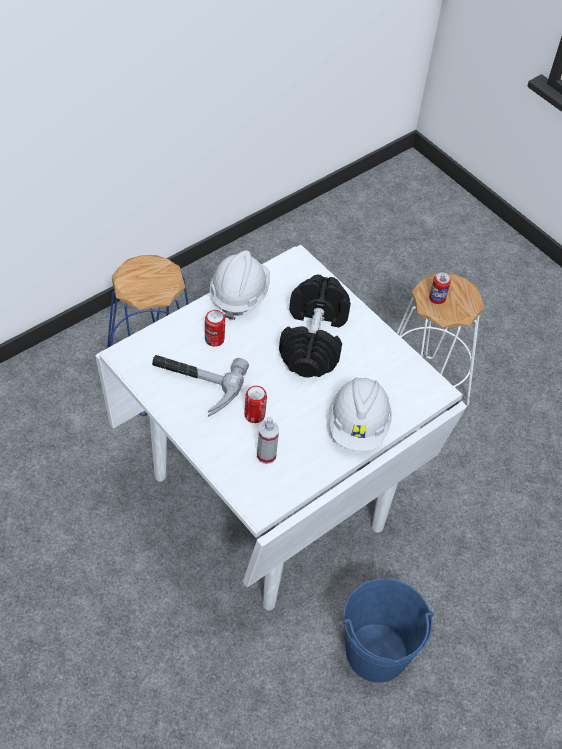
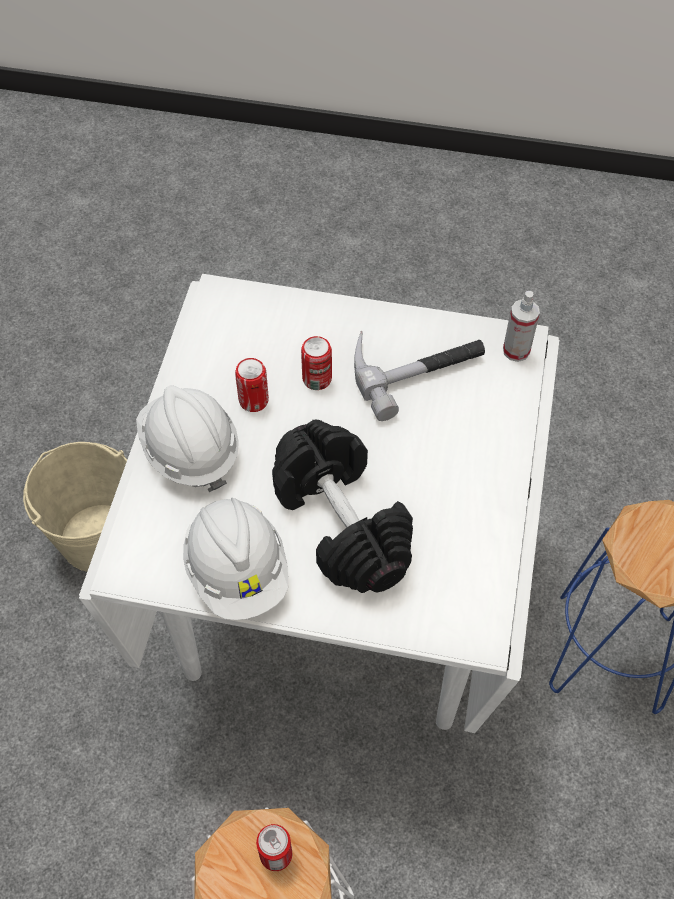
camera: 145 degrees right, 5 degrees up
can [205,310,225,347] -> can moved to [235,358,269,412]
white hard hat [210,250,270,320] -> white hard hat moved to [183,498,288,620]
spray bottle [257,417,279,464] -> spray bottle moved to [503,291,540,362]
blue bucket [343,579,434,683] -> beige bucket [23,442,127,572]

